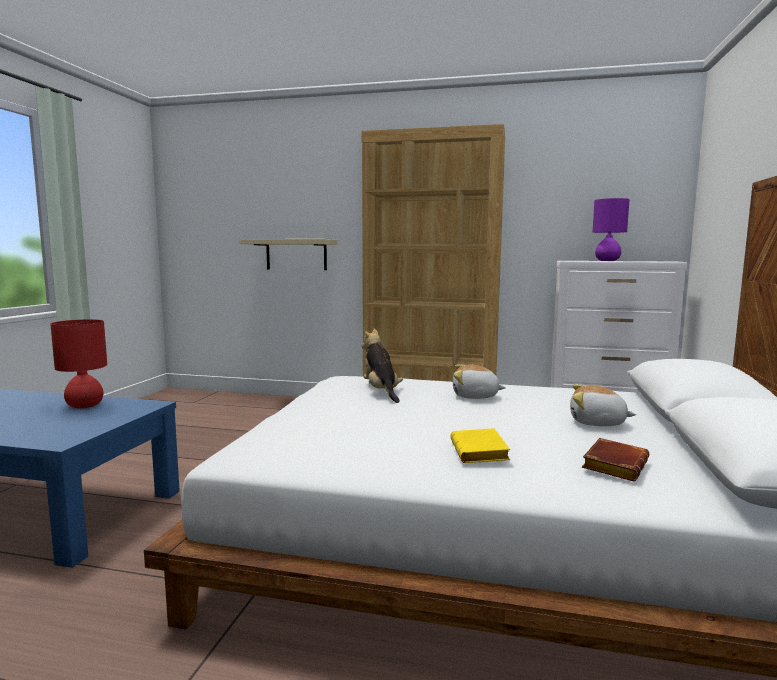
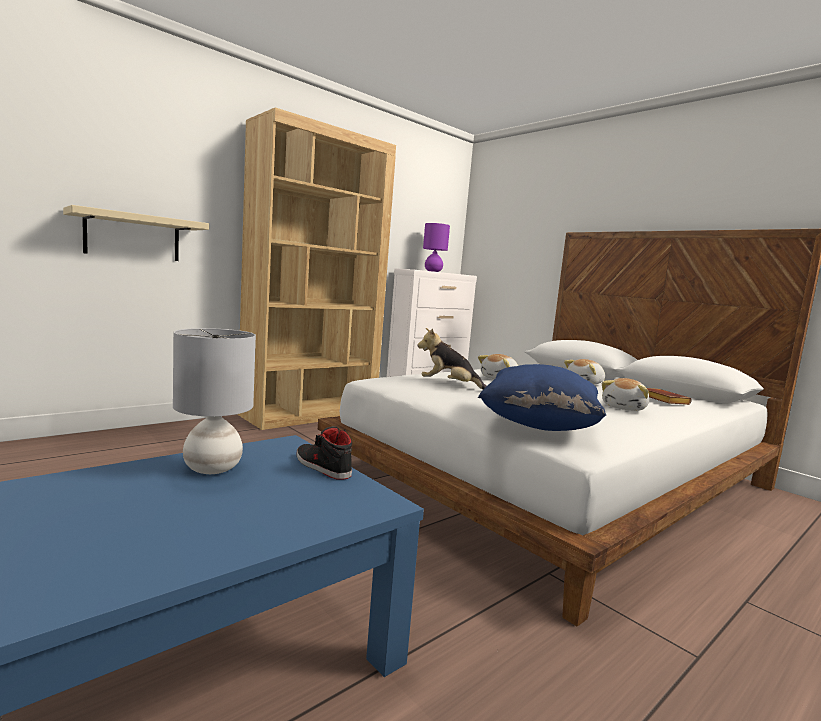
camera: 55 degrees left, 0 degrees up
red table lamp [50,319,107,409] -> grey table lamp [173,328,256,474]
yellow book [450,428,510,463] -> plush toy [602,378,649,411]
none -> black shoe [297,426,352,479]
none -> blue pillow [478,364,606,431]

